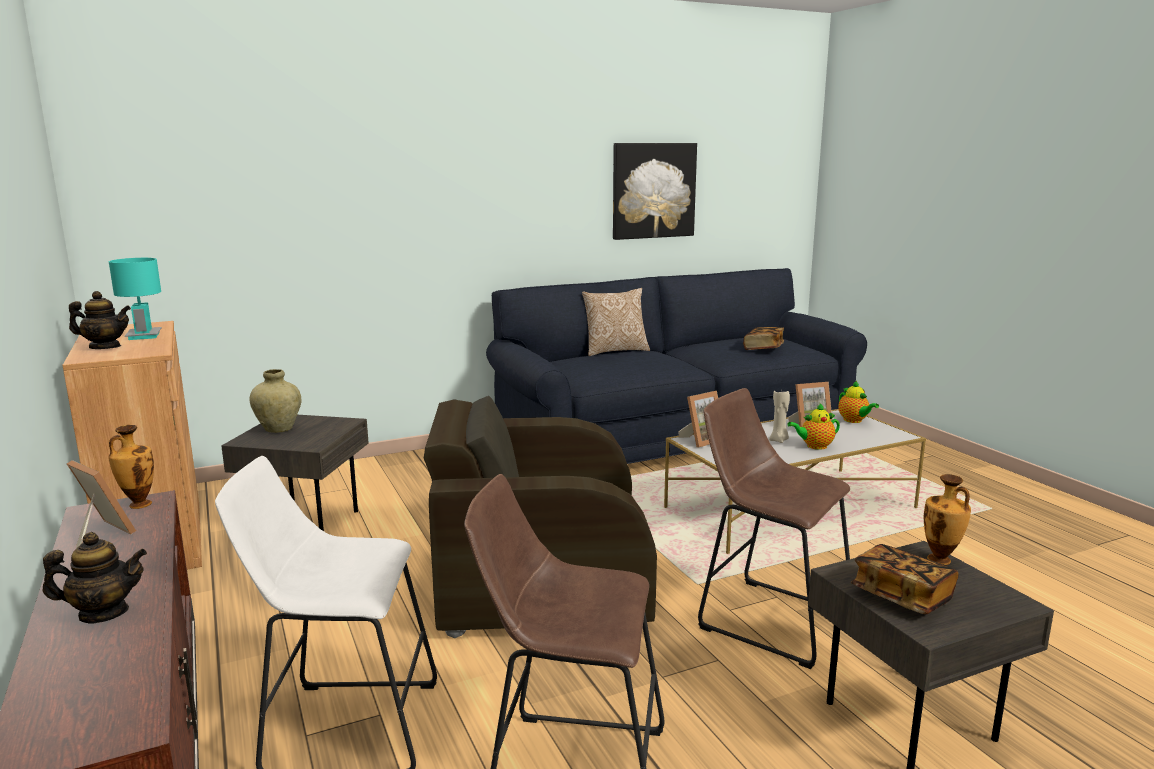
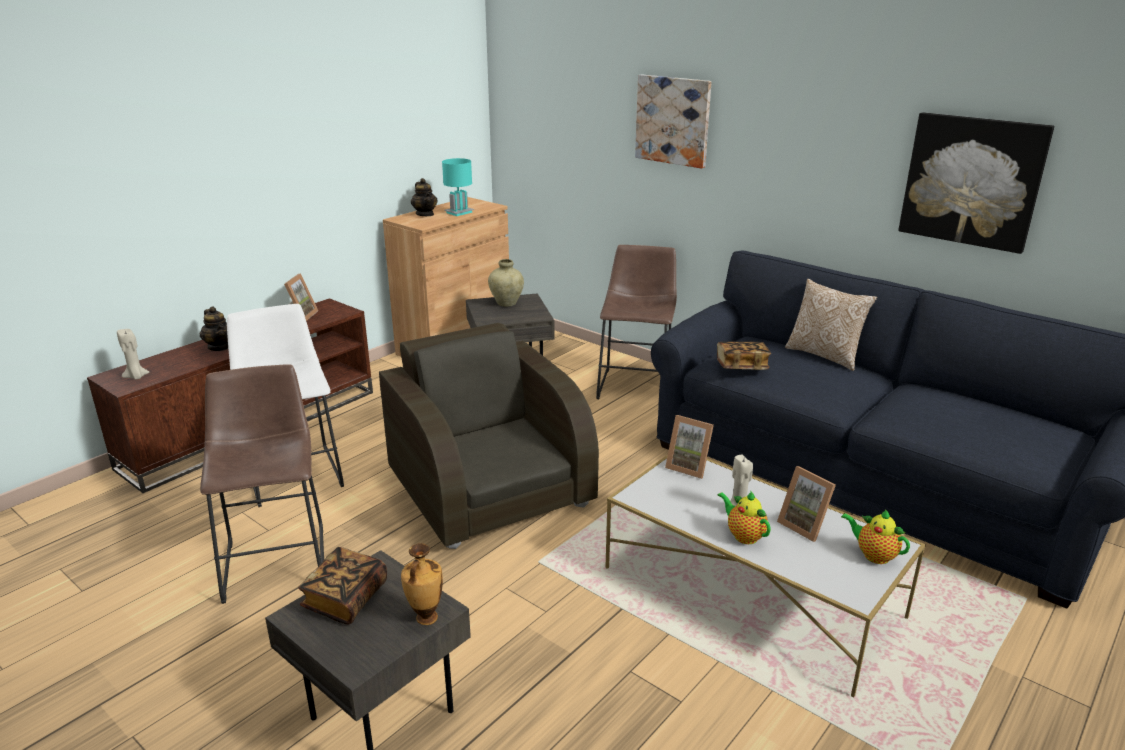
camera: 65 degrees right, 10 degrees up
vase [109,425,154,509] -> none
brown stool [698,388,850,669] -> brown stool moved to [596,245,677,399]
book [743,327,784,350] -> book moved to [717,342,771,370]
teapot [838,381,879,423] -> teapot turned 90 degrees clockwise [841,509,910,564]
none -> beige candle [117,329,149,379]
none -> picture [635,75,712,169]

